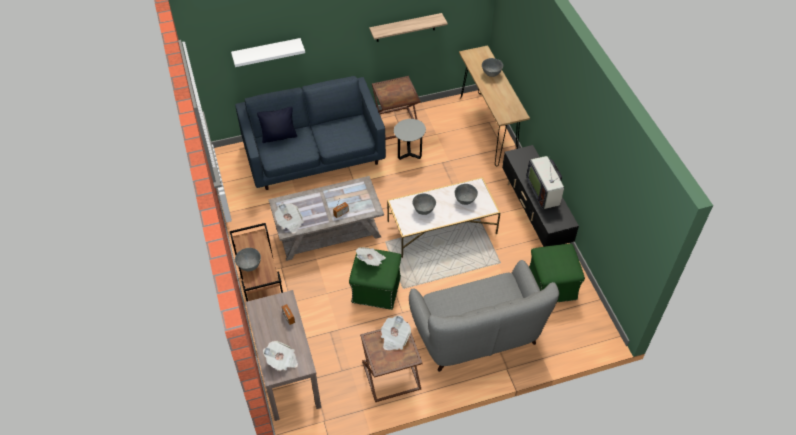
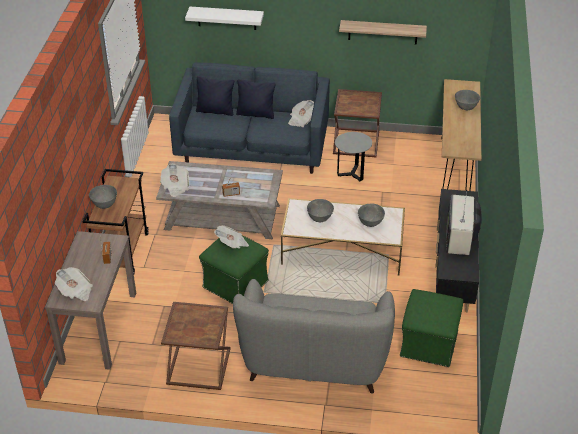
camera: 25 degrees right, 10 degrees down
newspaper [381,315,411,350] -> newspaper moved to [288,100,314,127]
none -> black pillow [236,79,276,119]

